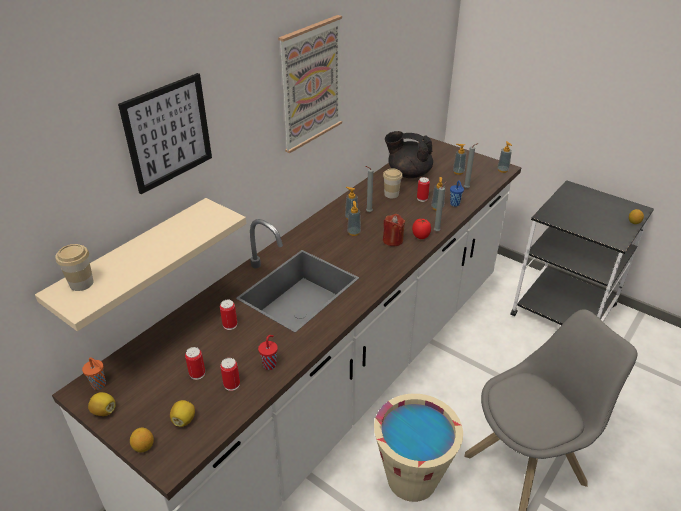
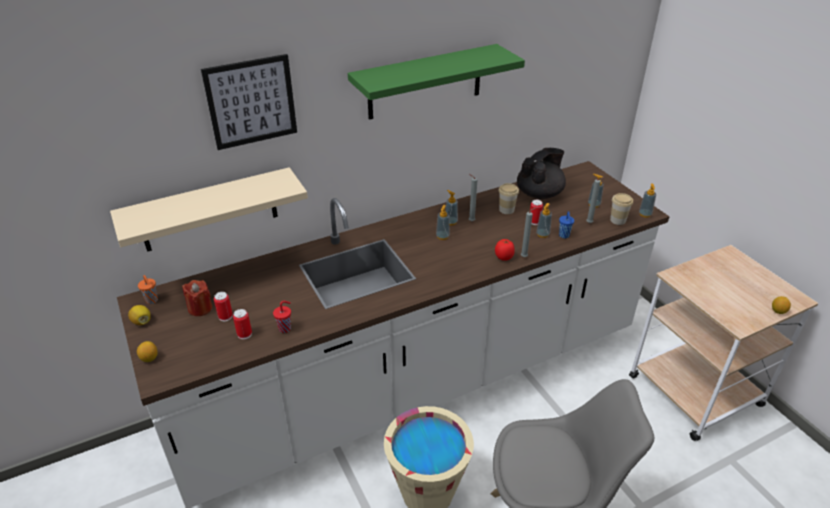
camera: 25 degrees right, 0 degrees up
cup [55,244,94,291] -> cup moved to [610,193,633,225]
lemon [170,400,195,427] -> none
can [220,299,237,330] -> none
picture [278,15,342,153] -> green shelf [348,44,525,120]
red candle [383,214,405,246] -> red candle moved to [182,280,212,316]
black teapot [385,131,433,178] -> black teapot turned 90 degrees clockwise [517,148,566,199]
black cart [510,180,654,325] -> beige cart [629,245,819,441]

